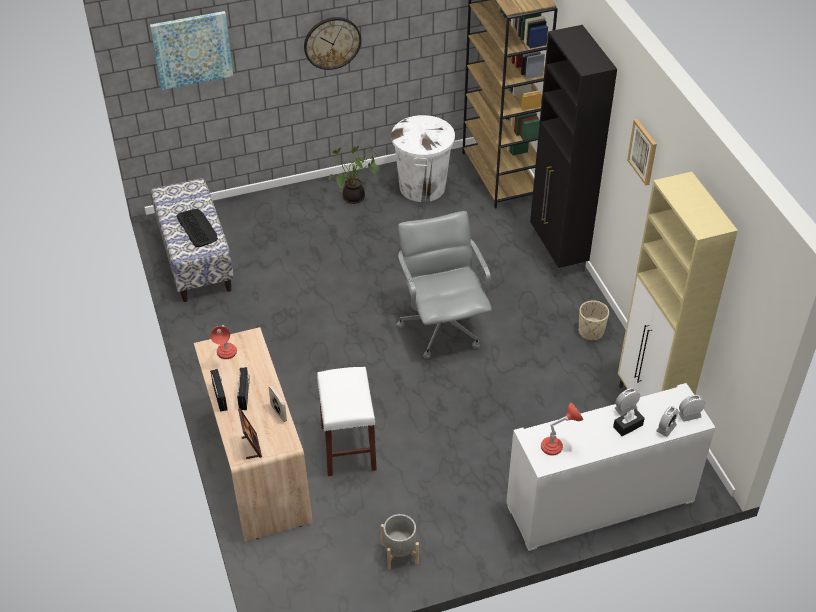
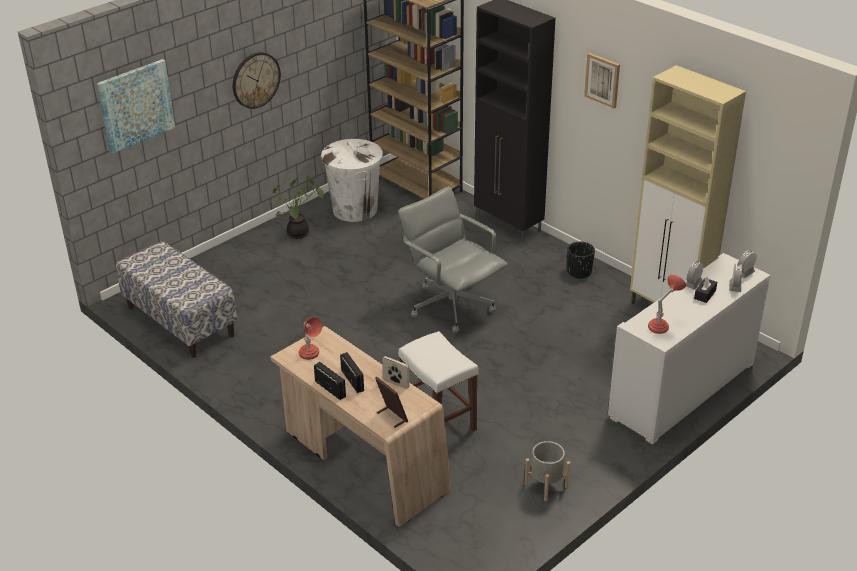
camera: 25 degrees left, 10 degrees down
keyboard [176,209,218,247] -> none
beige planter [578,300,609,340] -> black planter [567,242,595,279]

